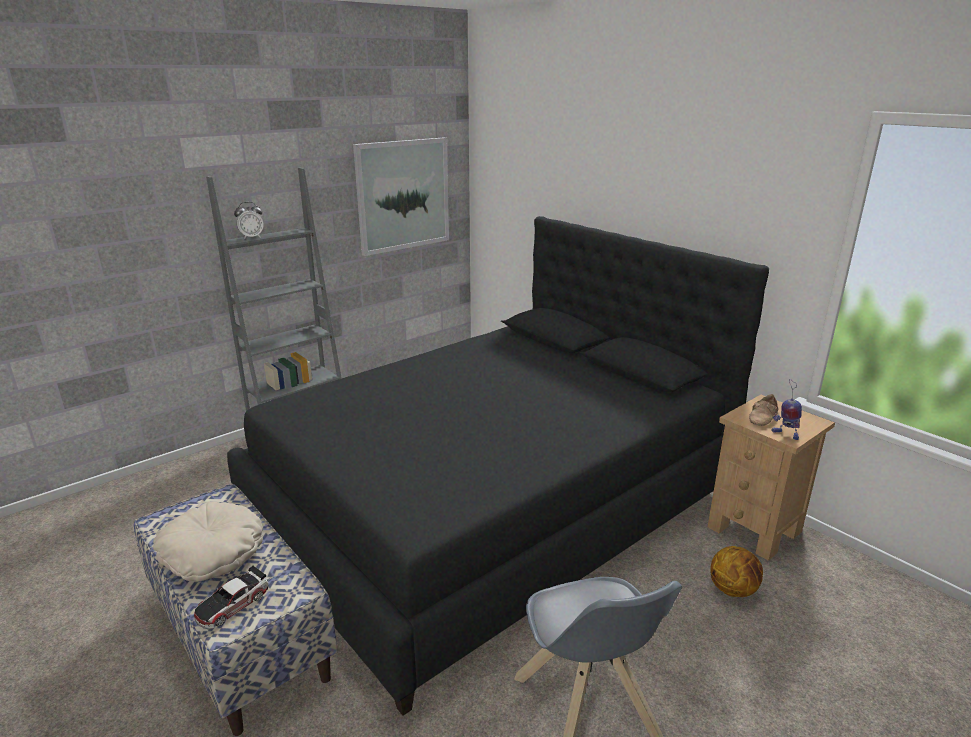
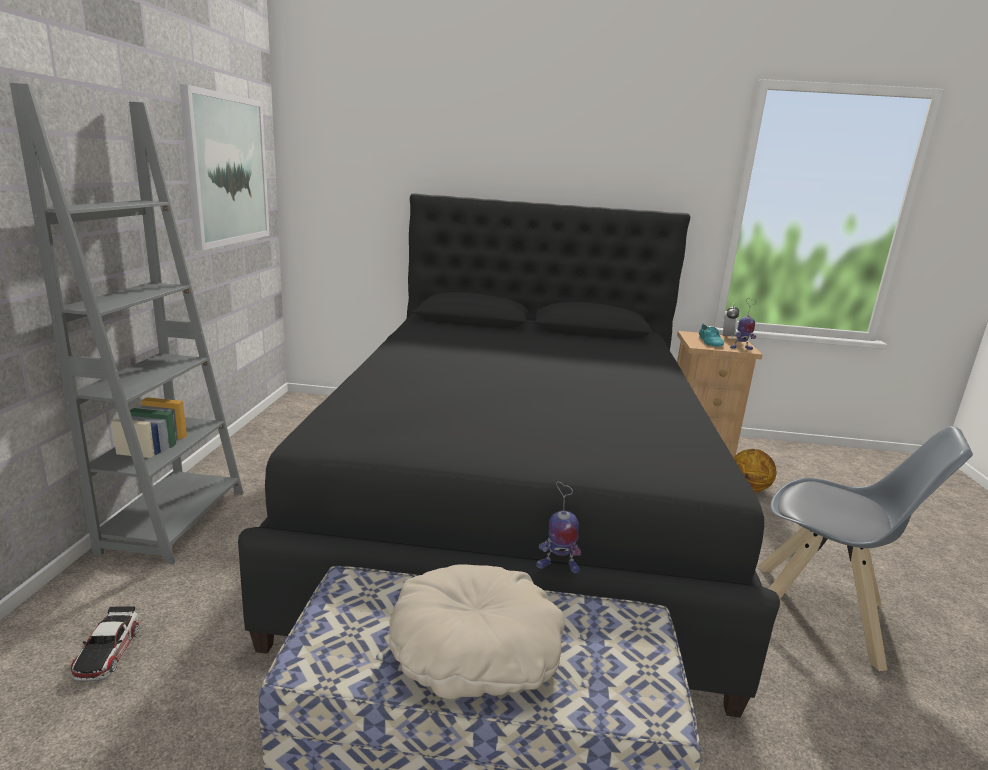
camera: 45 degrees left, 5 degrees down
toy car [194,565,268,629] -> toy car moved to [71,606,139,682]
alarm clock [234,202,264,239] -> alarm clock moved to [723,304,739,340]
beige shoe [749,394,779,426] -> turquoise shoe [699,324,724,347]
none -> toy robot [536,482,581,573]

